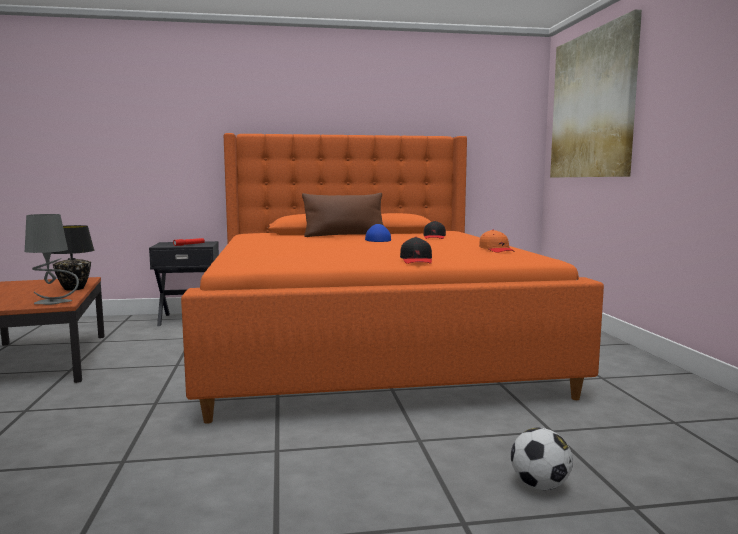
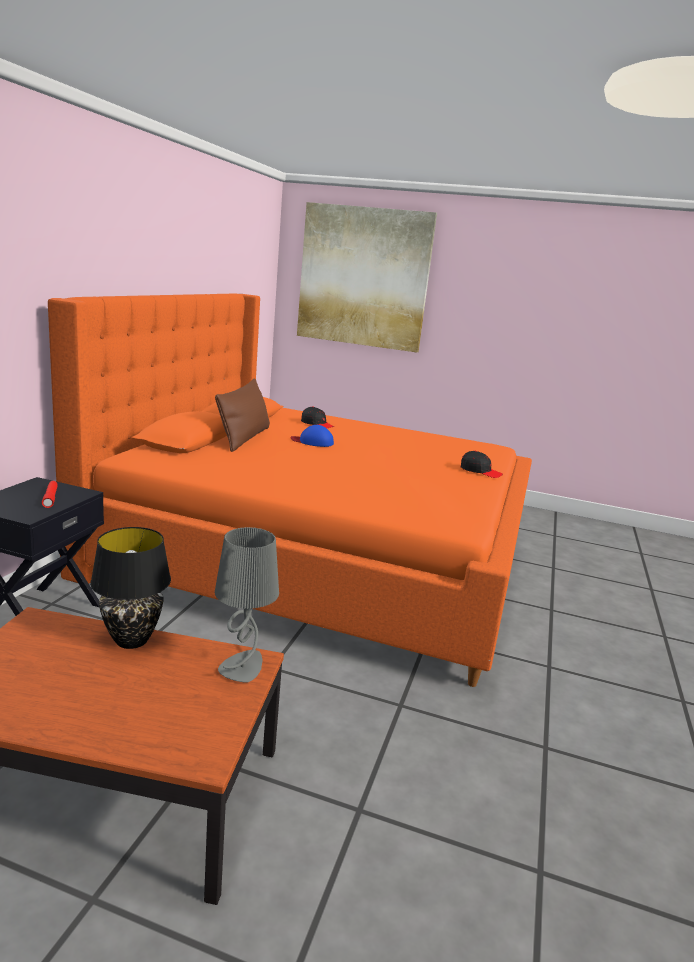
camera: 65 degrees left, 10 degrees up
orange cap [479,230,515,253] -> none
football [511,428,573,490] -> none

